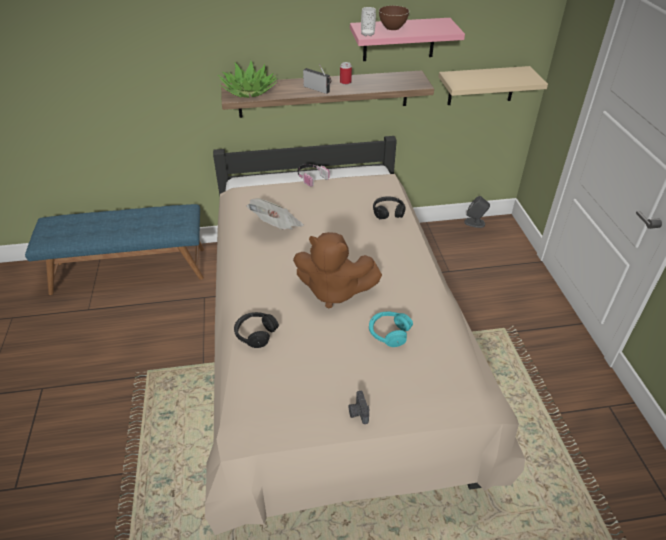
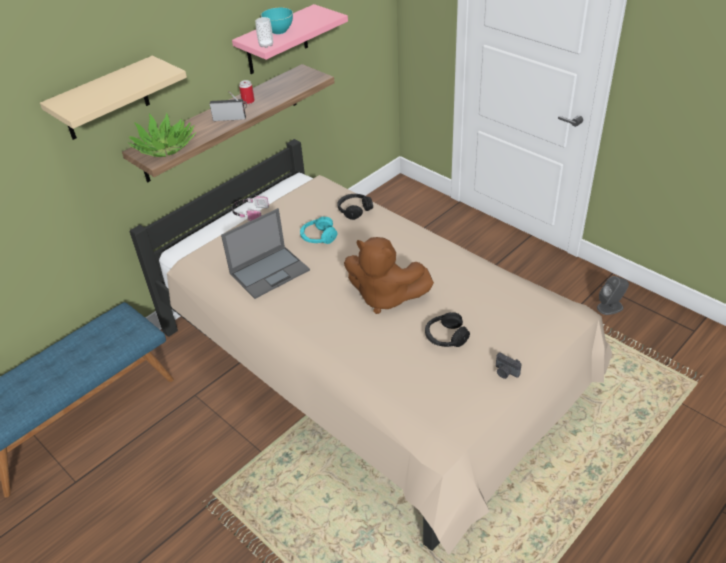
camera: 35 degrees left, 0 degrees up
black headphones [234,312,279,348] -> black headphones moved to [425,312,470,347]
newspaper [246,198,304,230] -> laptop [221,208,310,299]
brown plush toy [293,232,382,308] -> brown plush toy turned 45 degrees clockwise [344,237,434,314]
turquoise headphones [369,312,413,347] -> turquoise headphones moved to [300,217,337,244]
brown bowl [379,6,409,30] -> turquoise bowl [261,8,293,34]
beige shelf [438,66,548,105] -> beige shelf moved to [40,56,187,140]
grey speaker [464,196,490,228] -> grey speaker moved to [597,276,629,315]

